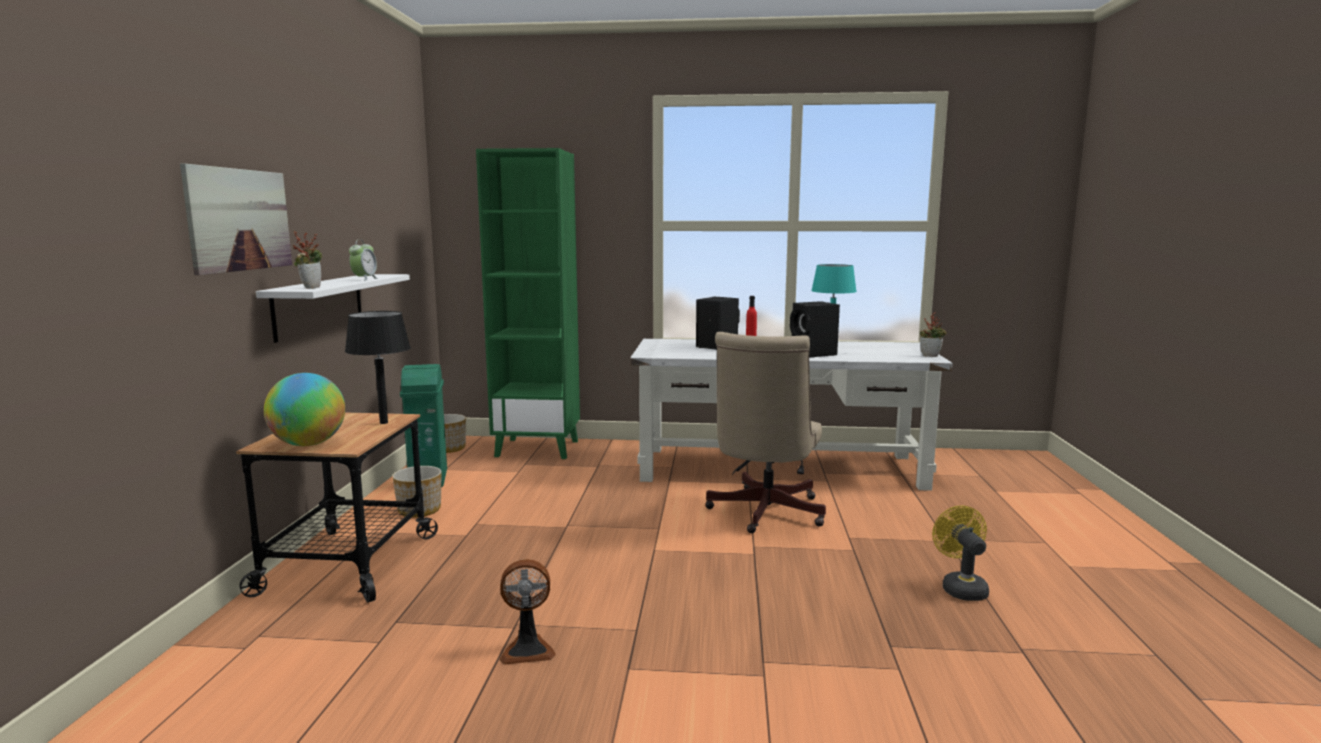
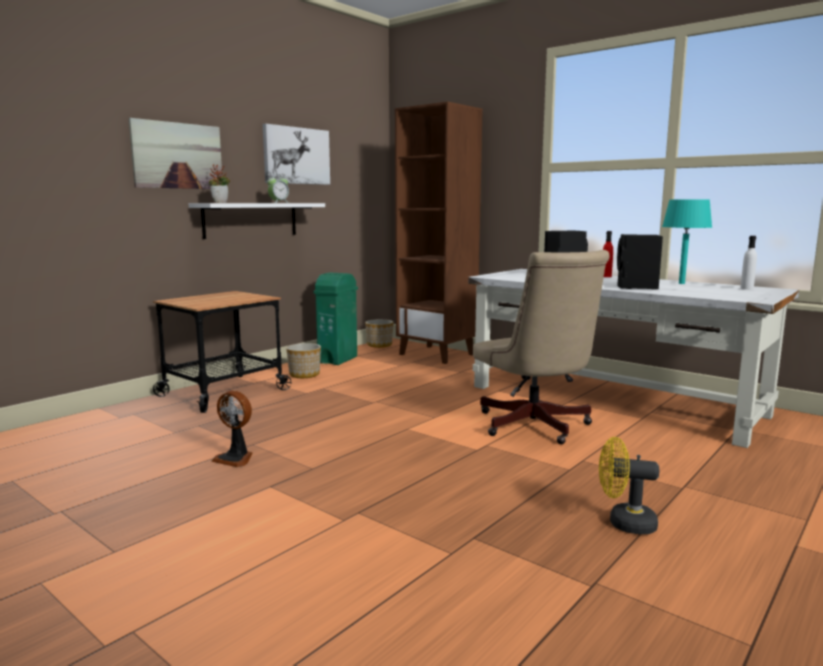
camera: 35 degrees right, 0 degrees up
globe [264,373,345,446] -> none
black table lamp [345,311,411,424] -> none
green bookcase [476,148,580,459] -> brown bookcase [395,102,483,364]
beige office chair [705,332,826,533] -> beige office chair turned 75 degrees counterclockwise [473,250,610,444]
potted plant [920,313,947,357] -> none
yellow fan [932,505,989,601] -> yellow fan turned 105 degrees counterclockwise [599,437,659,534]
none -> picture [263,124,330,185]
none -> white bottle [740,236,757,290]

